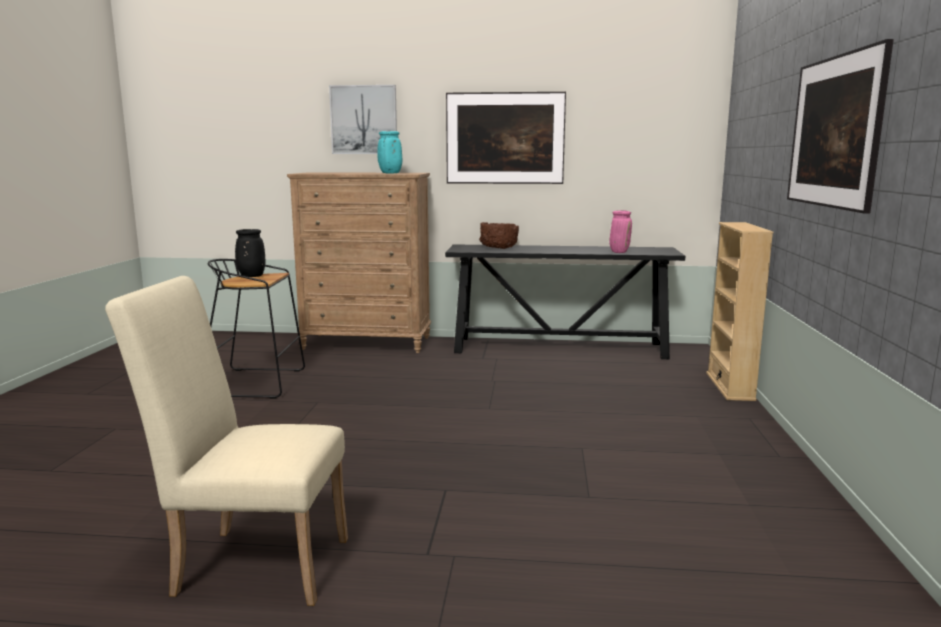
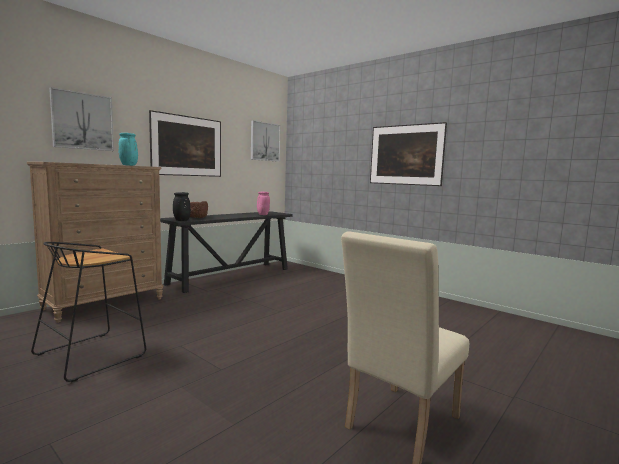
camera: 55 degrees left, 5 degrees down
black vase [235,229,265,277] -> black vase moved to [173,192,191,221]
beige bookcase [706,222,773,401] -> none
none -> picture [251,120,281,162]

